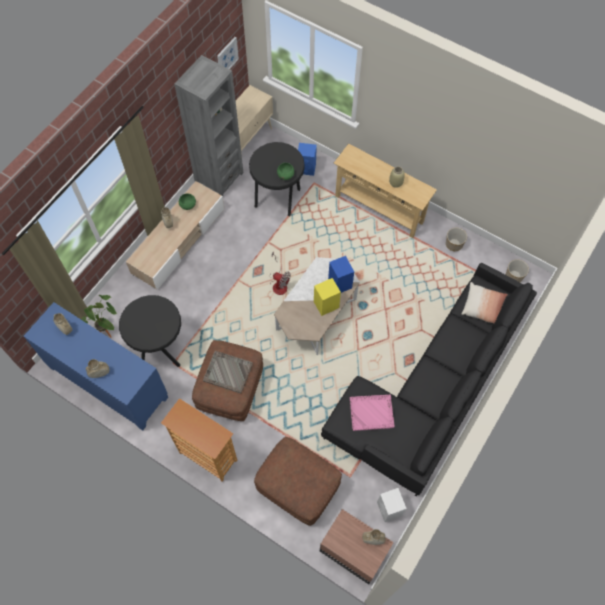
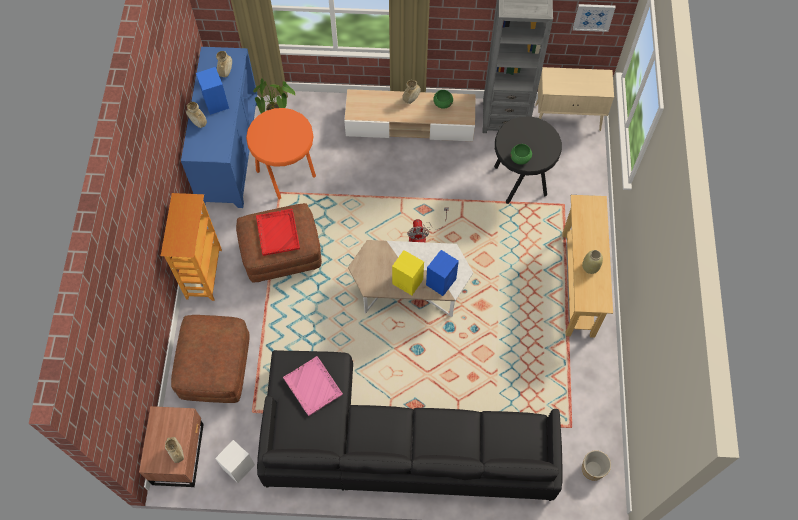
camera: 60 degrees right, 0 degrees up
black stool [119,295,181,367] -> orange stool [246,108,316,200]
grey tray [203,351,253,393] -> red tray [256,209,300,256]
blue speaker [298,143,317,176] -> blue speaker moved to [196,67,229,115]
planter [446,228,467,251] -> none
pillow [461,282,508,324] -> none

